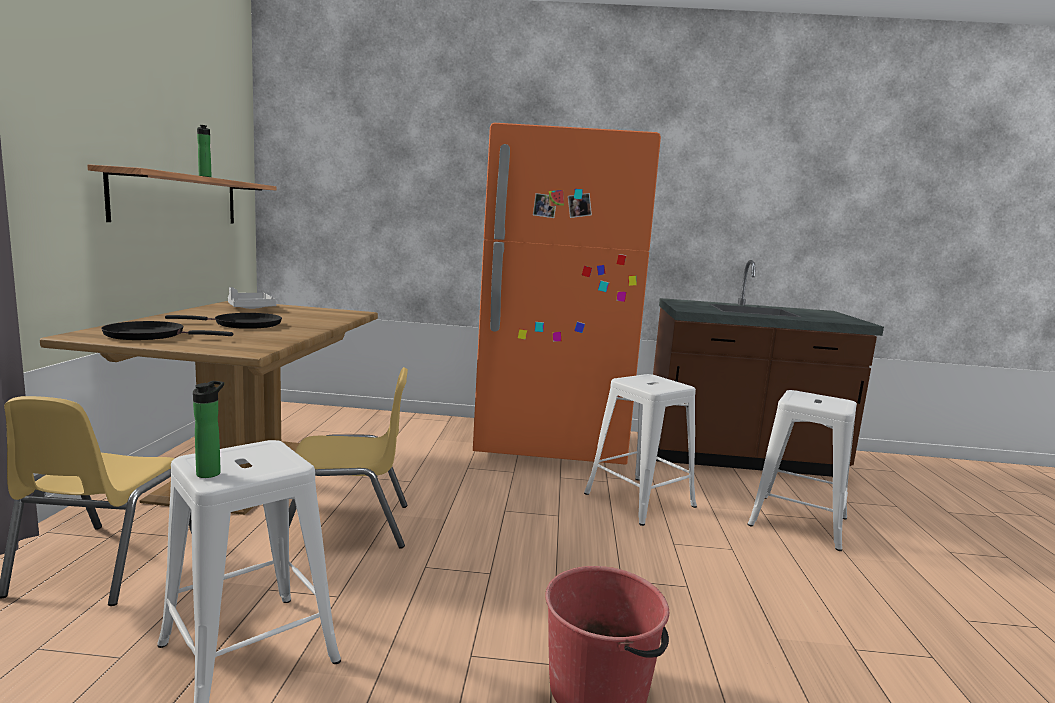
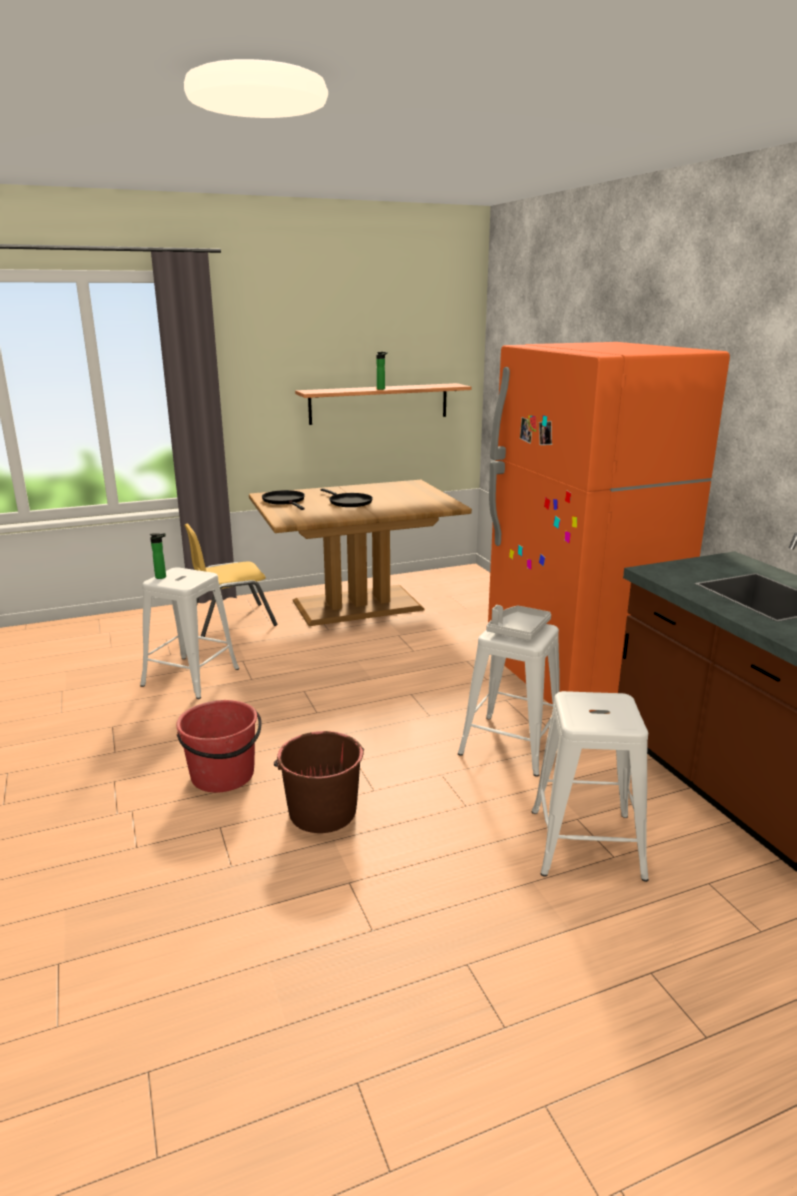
camera: 65 degrees right, 10 degrees up
grey tray [228,287,277,309] -> grey tray moved to [487,605,551,640]
yellow chair [289,367,408,549] -> none
none -> brown bucket [274,731,364,833]

